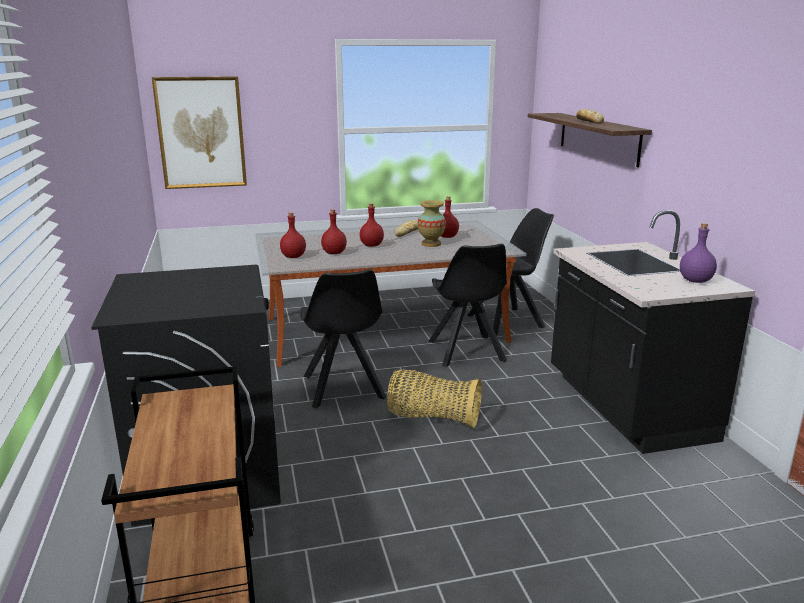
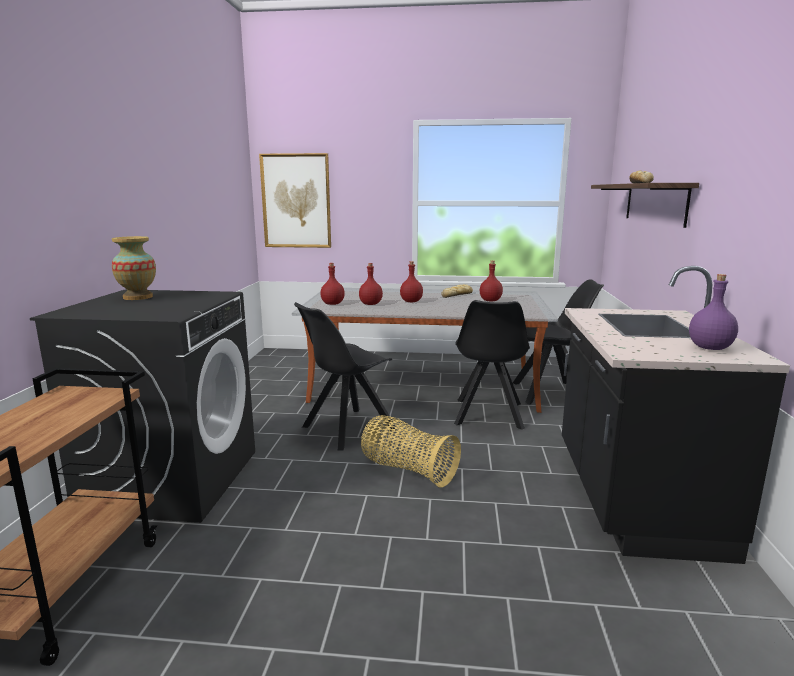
camera: 20 degrees right, 5 degrees down
black chair [300,269,387,408] -> black chair turned 45 degrees clockwise [294,302,397,450]
vase [418,200,446,247] -> vase moved to [112,236,156,300]

